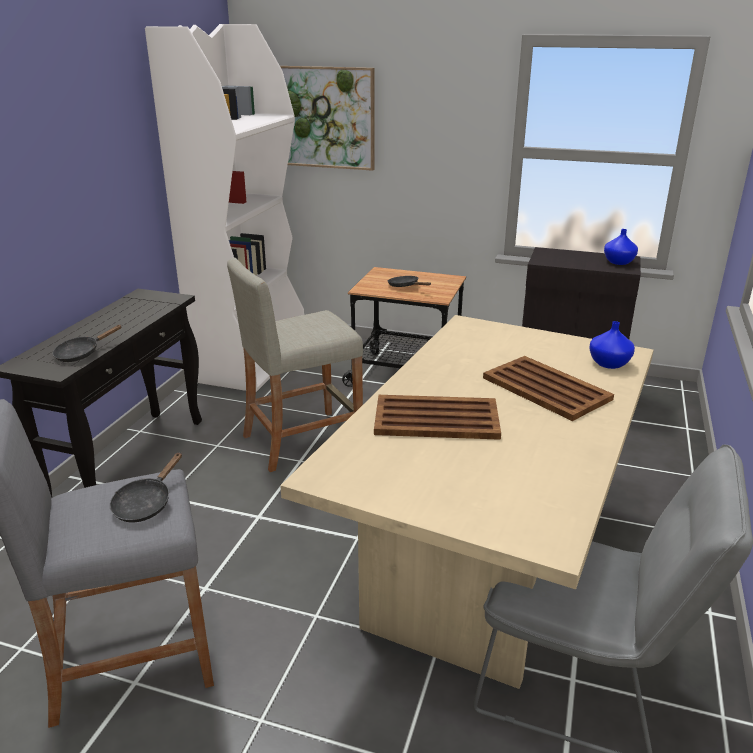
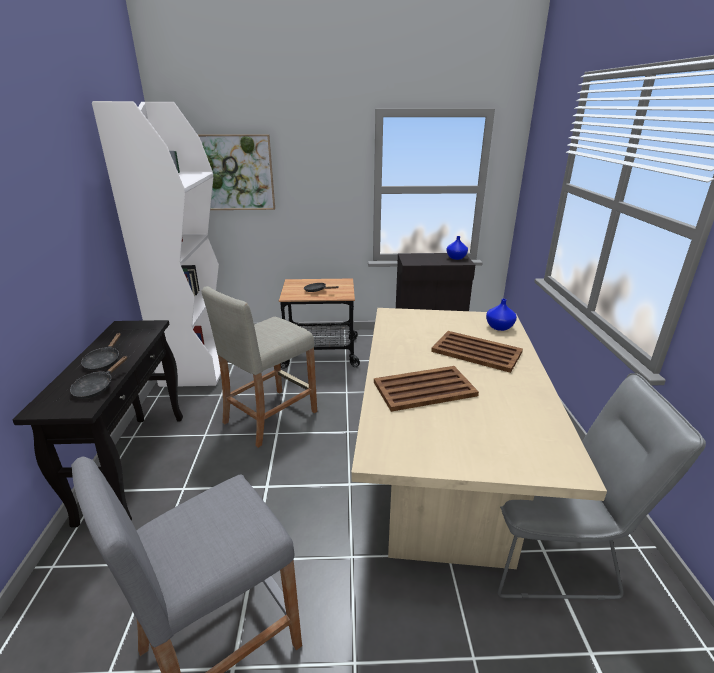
camera: 20 degrees left, 0 degrees up
black frying pan [110,452,182,522] -> black frying pan moved to [81,333,121,371]

